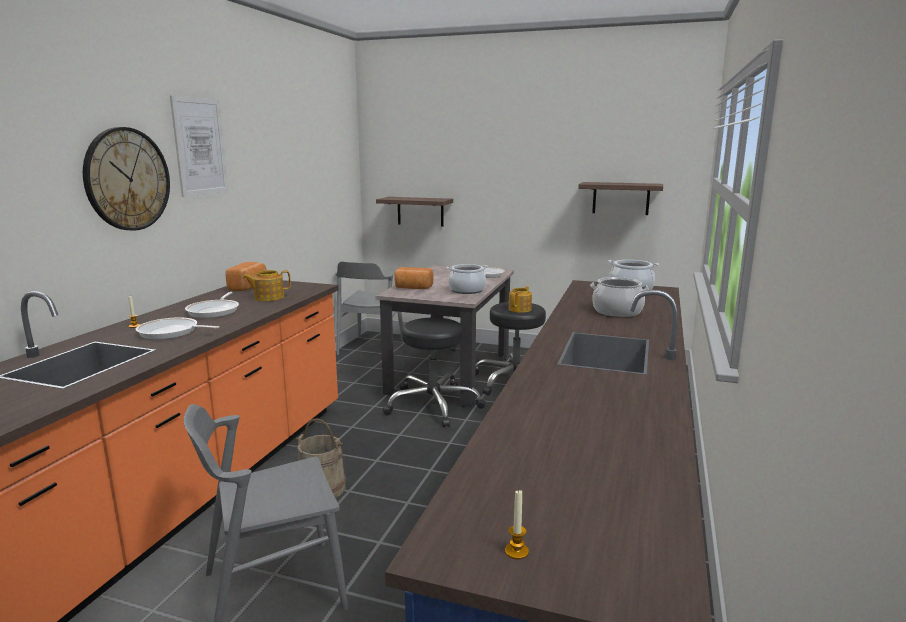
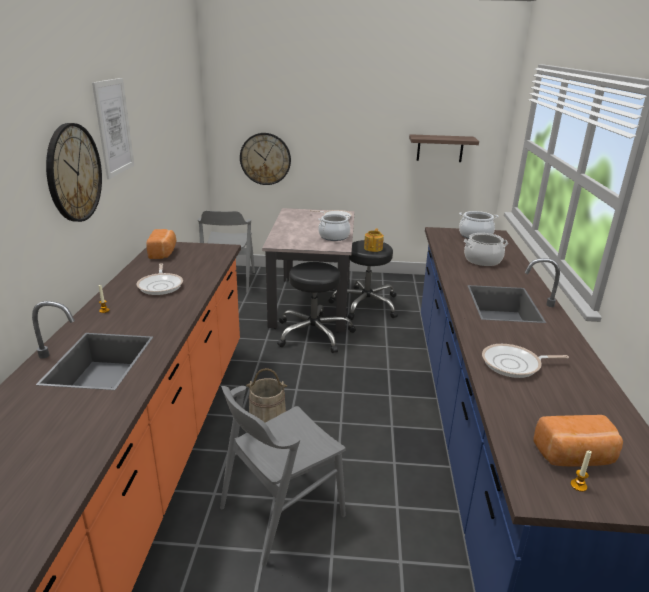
camera: 15 degrees left, 10 degrees up
frying pan [136,317,220,340] -> frying pan moved to [482,344,569,378]
teapot [242,270,291,301] -> none
shelf [376,197,453,227] -> wall clock [240,133,291,185]
bread [394,267,434,289] -> bread moved to [533,415,623,467]

